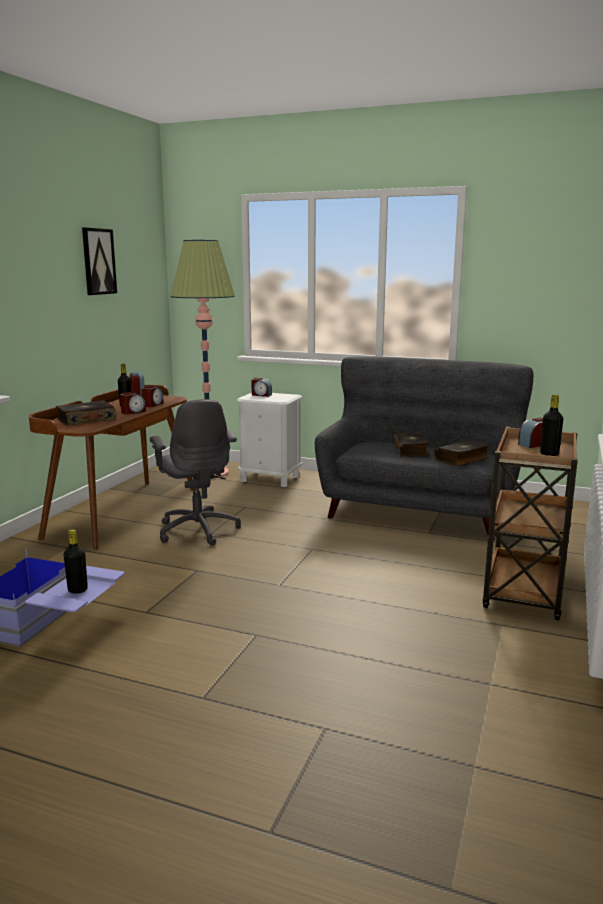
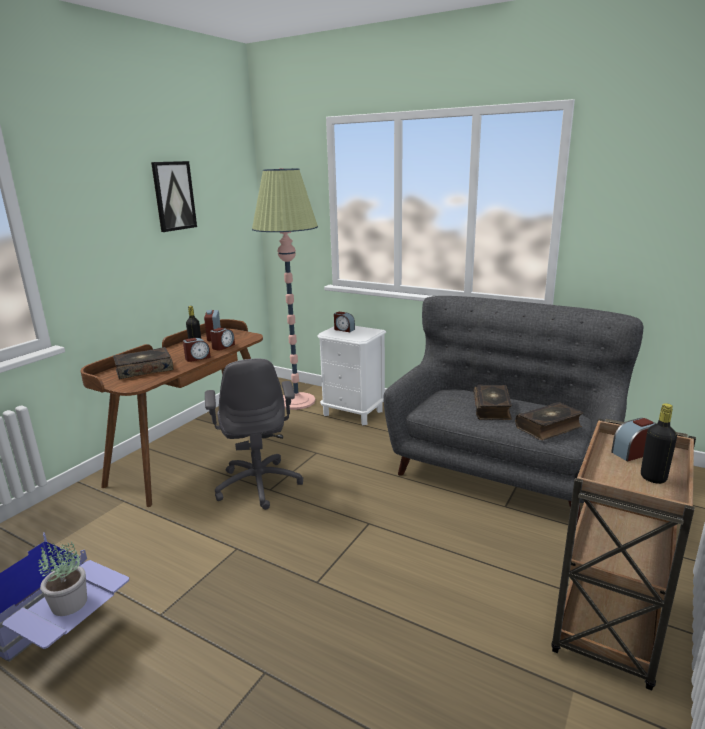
camera: 10 degrees right, 5 degrees up
black bottle [64,530,88,594] -> potted plant [38,541,87,616]

